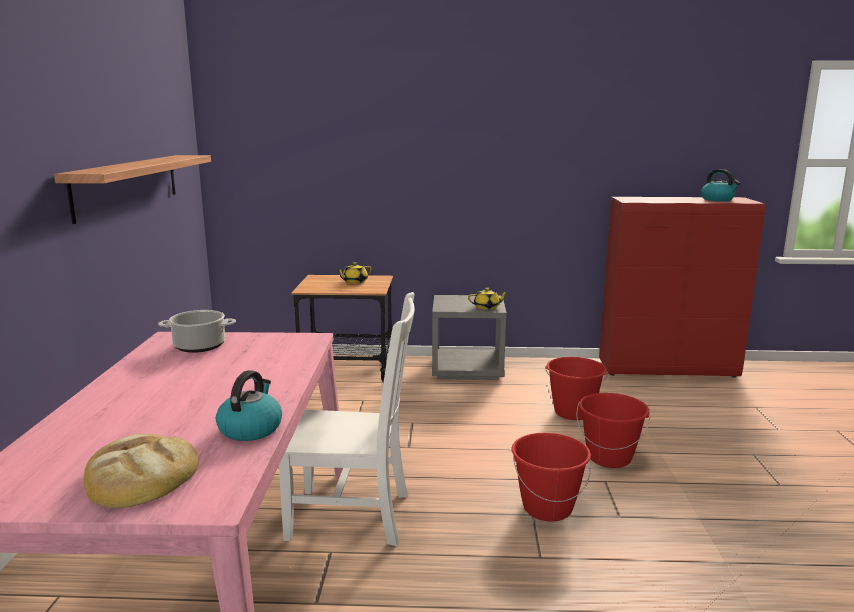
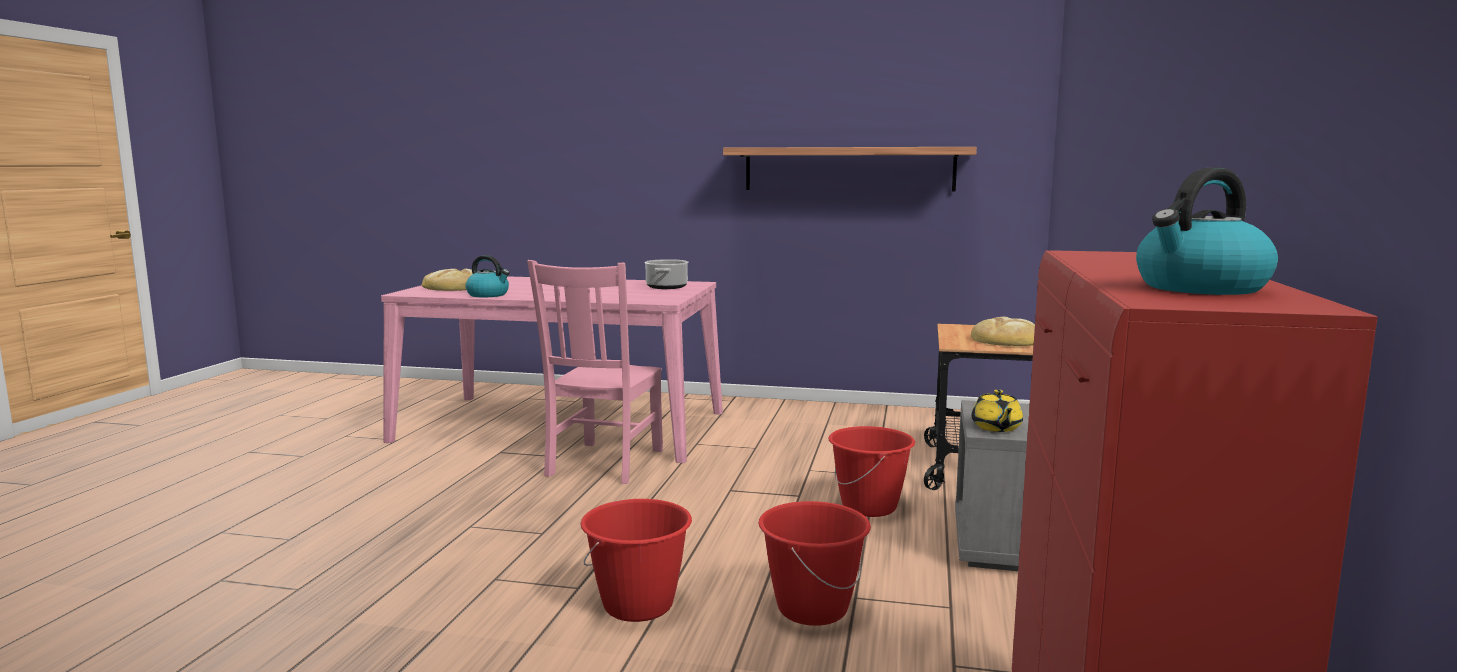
camera: 100 degrees right, 5 degrees down
white chair [279,292,415,546] -> pink chair [527,260,663,484]
yellow teapot [336,262,371,284] -> bread [971,317,1035,346]
red bucket [511,433,591,521] -> red bucket moved to [828,426,915,517]

